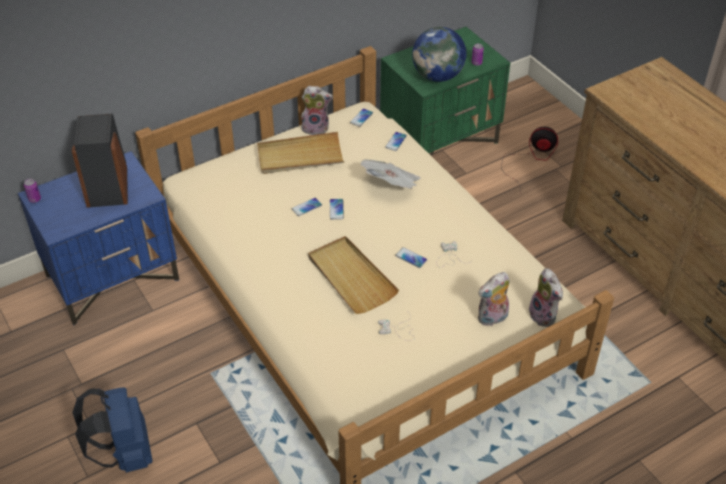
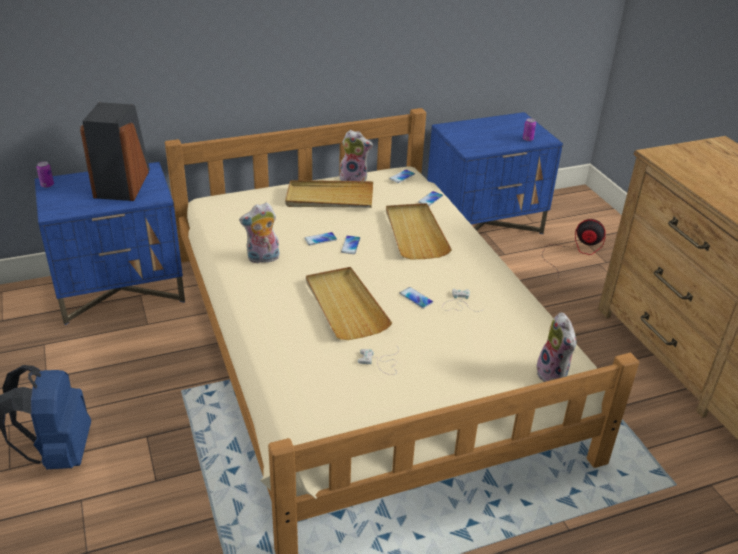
camera: 10 degrees right, 10 degrees down
newspaper [361,159,421,189] -> beige tray [386,203,452,260]
green nightstand [380,27,510,156] -> blue nightstand [427,112,563,234]
globe [412,27,466,82] -> none
plush toy [478,272,510,326] -> plush toy moved to [239,203,280,264]

